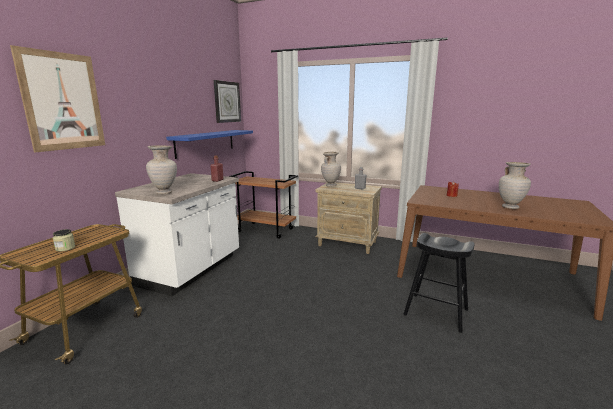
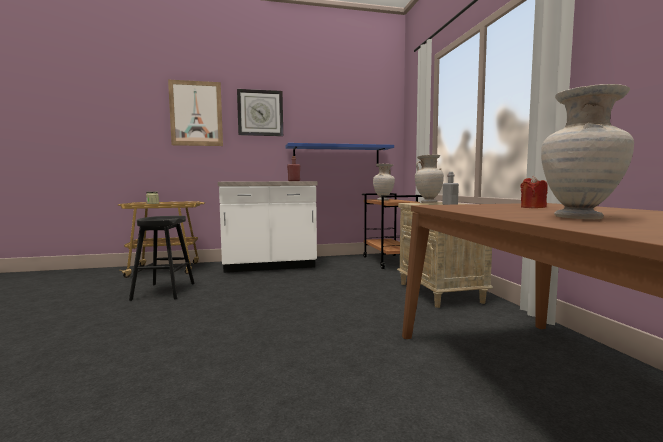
camera: 55 degrees right, 10 degrees down
beige vase [146,145,177,194] -> beige vase moved to [373,164,395,200]
wall clock [214,80,241,123] -> wall clock moved to [237,89,283,136]
black stool [404,233,475,333] -> black stool moved to [129,216,195,301]

